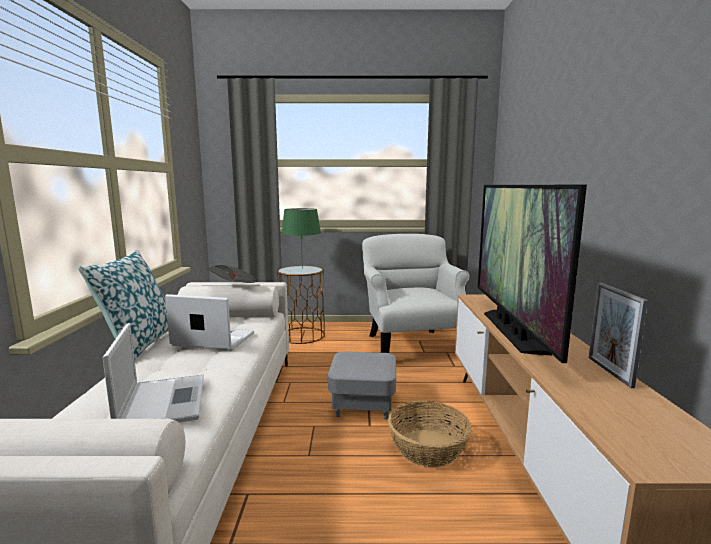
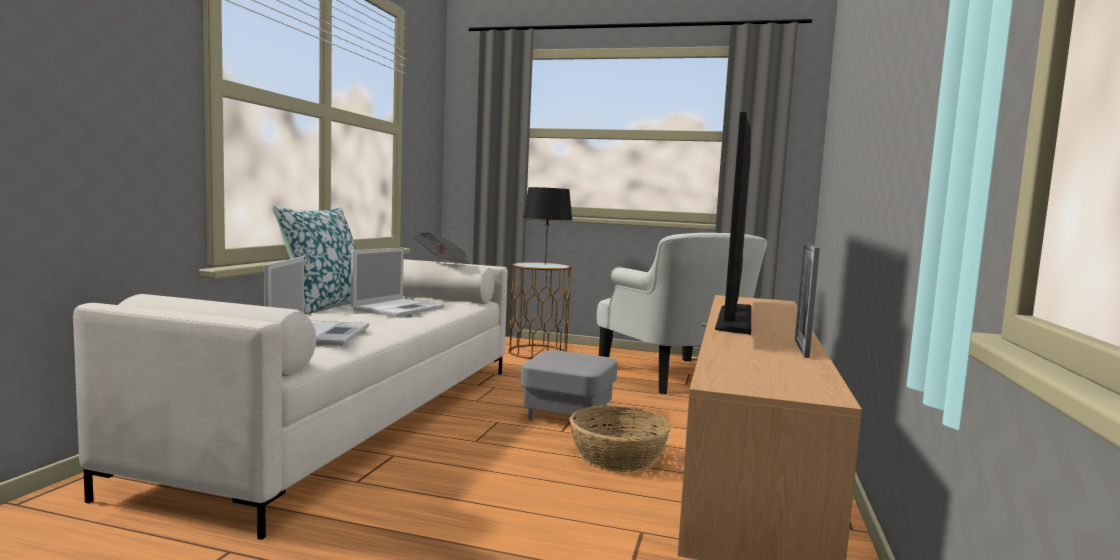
camera: 15 degrees right, 5 degrees down
laptop [165,294,254,351] -> laptop turned 90 degrees clockwise [351,247,444,317]
green table lamp [281,208,321,268] -> black table lamp [522,187,572,264]
white armchair [362,234,470,353] -> white armchair turned 150 degrees clockwise [597,233,768,394]

